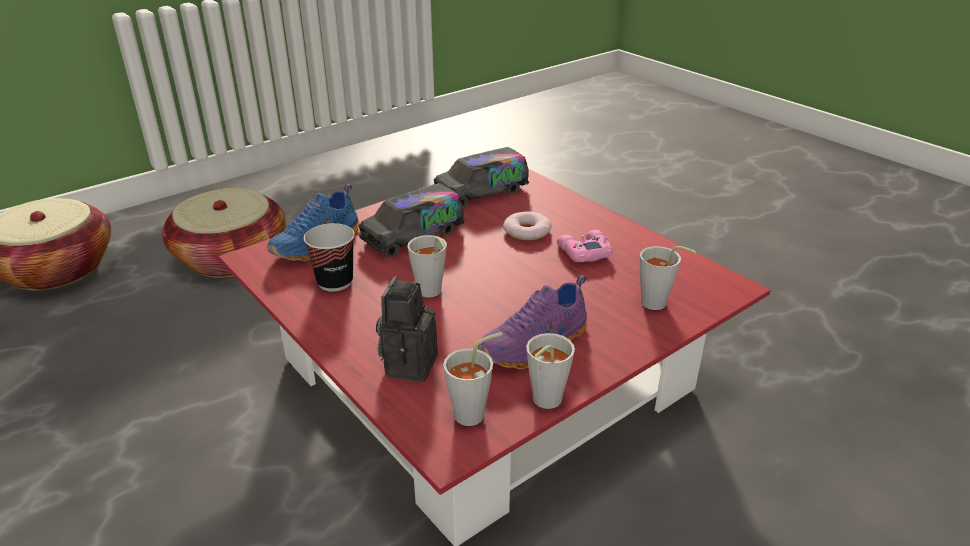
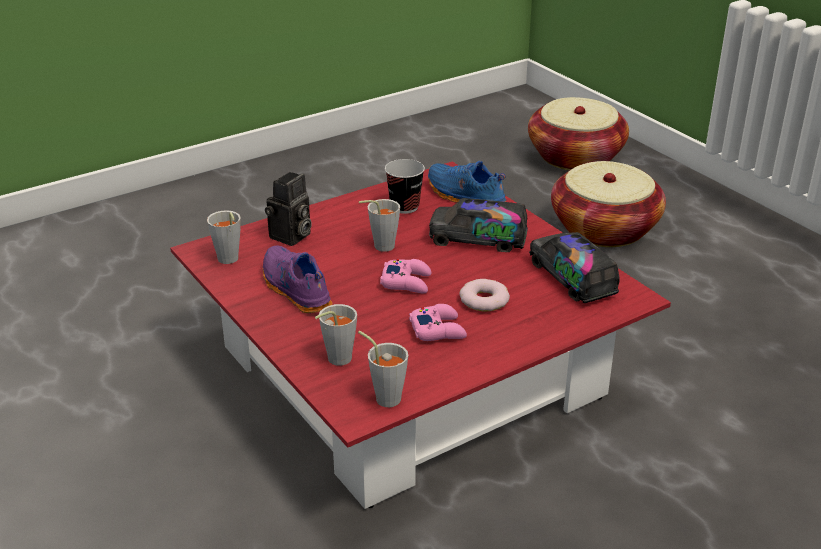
camera: 95 degrees right, 0 degrees up
toy truck [359,183,465,258] -> toy truck turned 45 degrees counterclockwise [429,198,528,252]
camera [376,276,438,383] -> camera turned 105 degrees clockwise [265,172,312,246]
grey cup [526,333,575,409] -> grey cup moved to [358,331,408,407]
none -> pink game controller [380,259,431,293]

